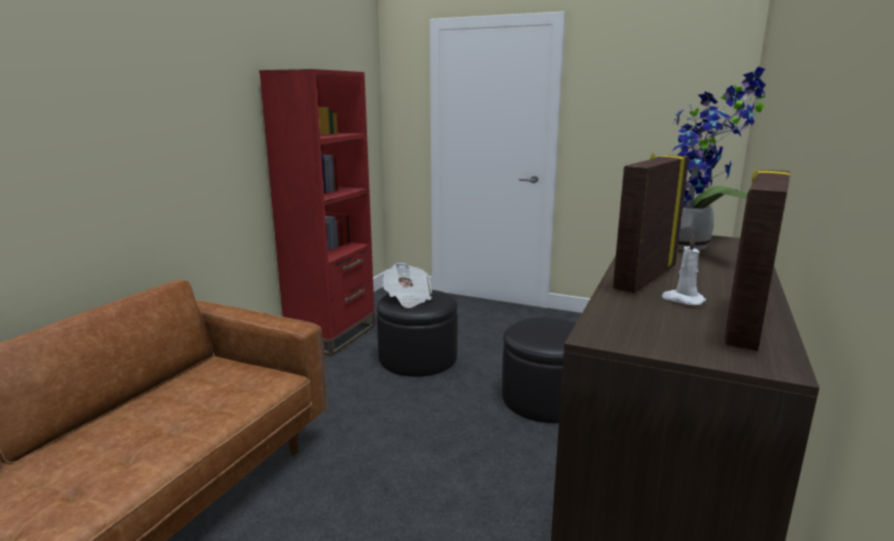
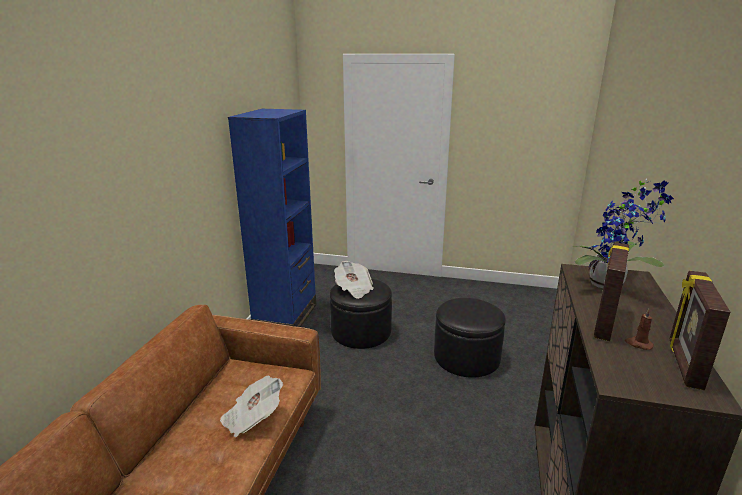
camera: 10 degrees left, 5 degrees up
red bookcase [259,69,375,356] -> blue bookcase [228,109,316,327]
white candle [662,235,706,306] -> brown candle [625,309,654,350]
none -> newspaper [220,375,283,437]

